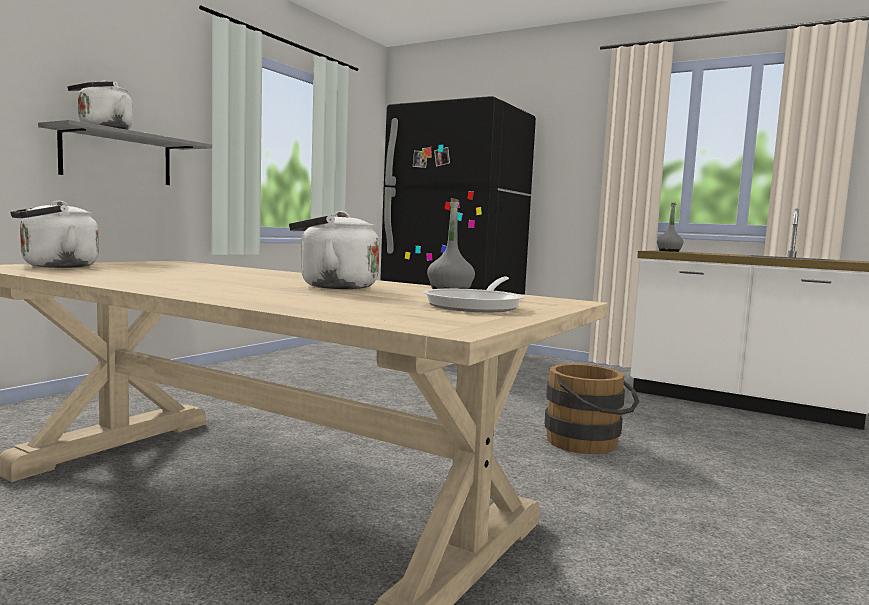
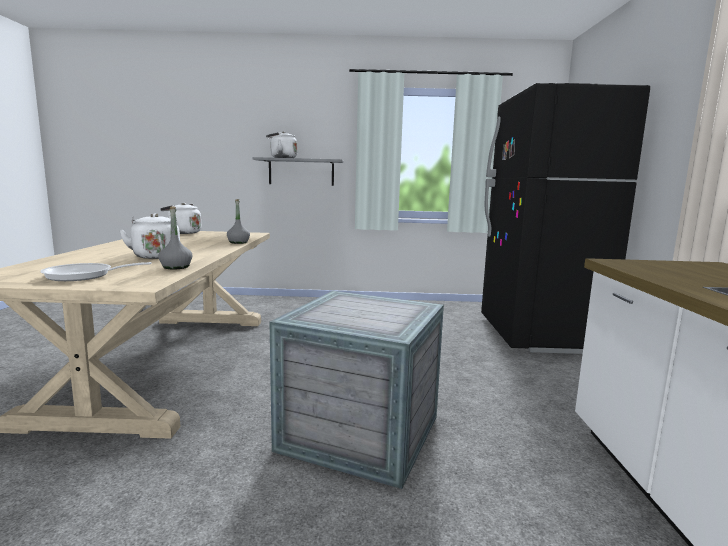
camera: 60 degrees right, 5 degrees up
brown bucket [544,364,639,454] -> crate [270,291,444,489]
grey bottle [657,203,683,252] -> grey bottle moved to [227,199,250,244]

